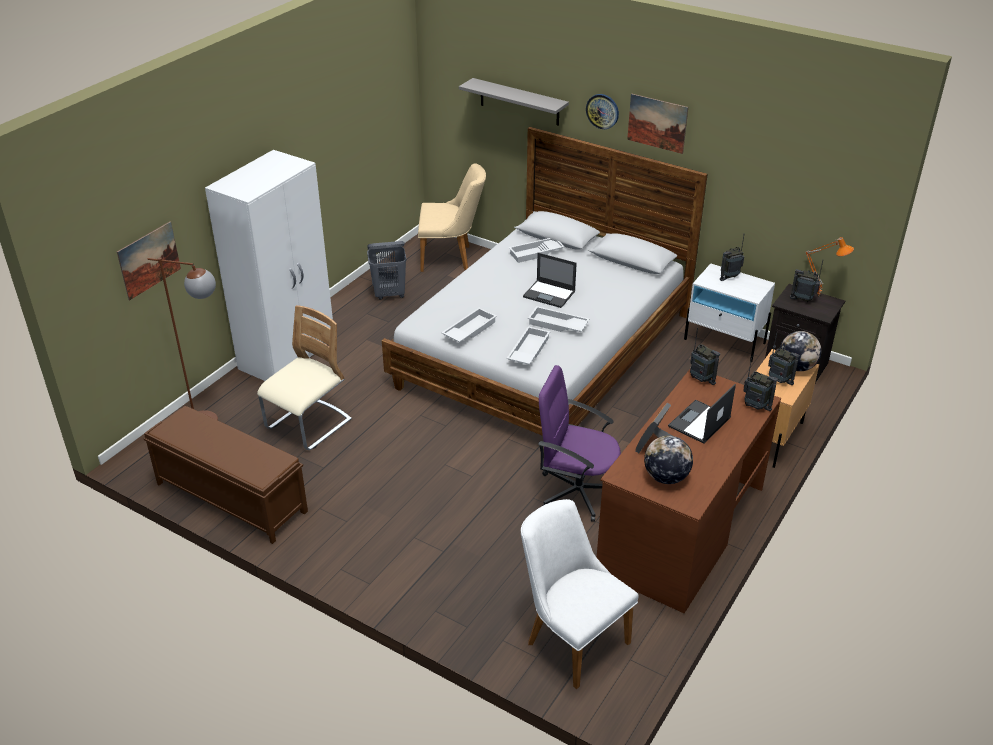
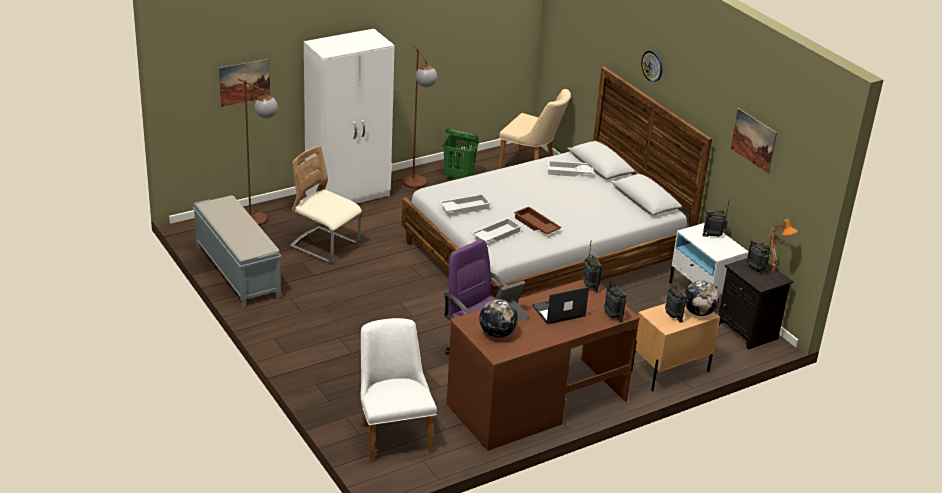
camera: 25 degrees right, 5 degrees down
brown bench [143,406,308,544] -> grey bench [193,195,282,308]
beige chair [257,305,352,450] -> beige chair turned 120 degrees counterclockwise [290,146,362,262]
grey laundry basket [367,241,407,300] -> green laundry basket [443,129,479,180]
grey shelf [459,78,569,126] -> none
laptop [523,253,577,308] -> none
white tray [528,306,589,332] -> brown tray [514,207,562,234]
picture [627,94,688,154] -> picture moved to [731,108,777,174]
none -> brown floor lamp [403,46,437,189]

